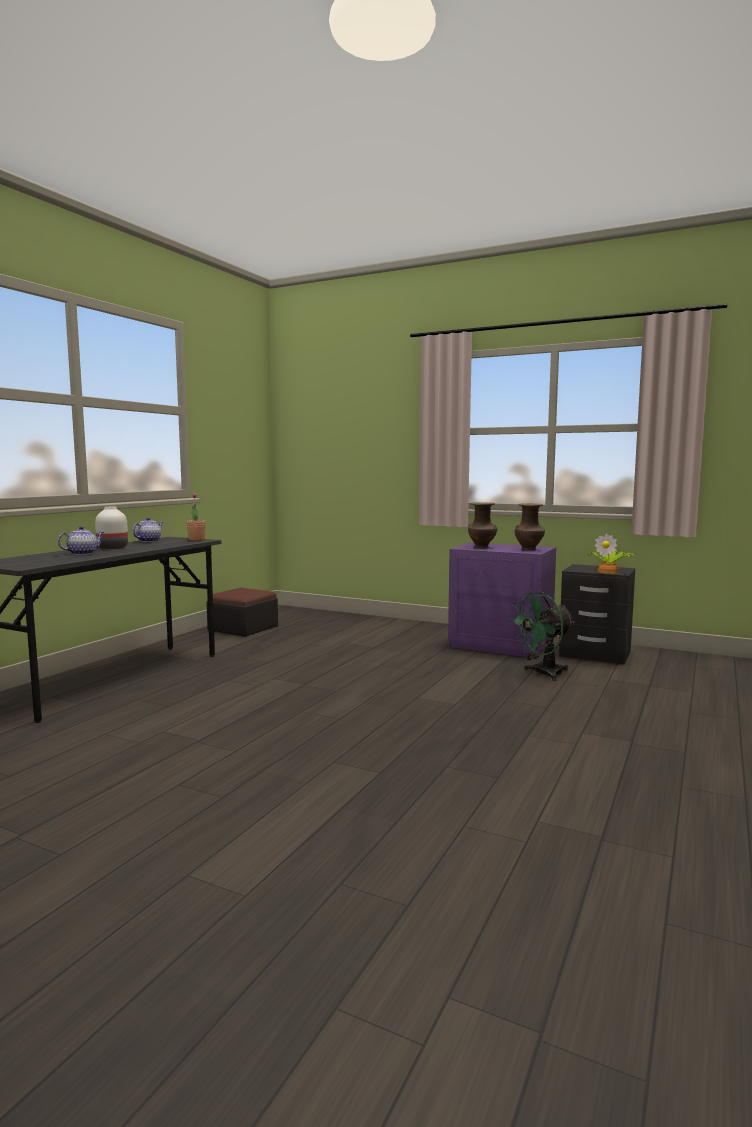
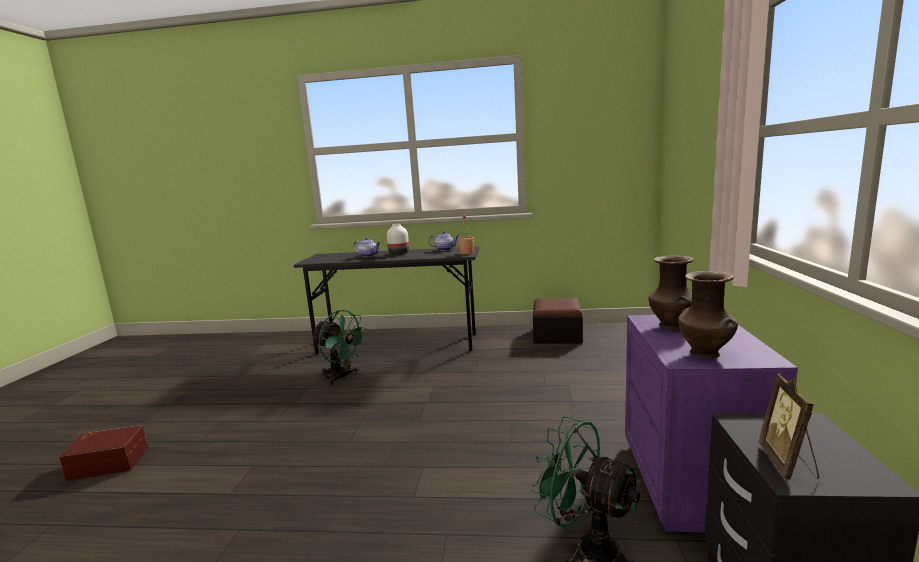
camera: 70 degrees right, 5 degrees up
potted plant [588,533,634,574] -> picture frame [758,374,819,480]
none -> brown storage box [59,425,148,481]
none -> green fan [311,310,367,385]

